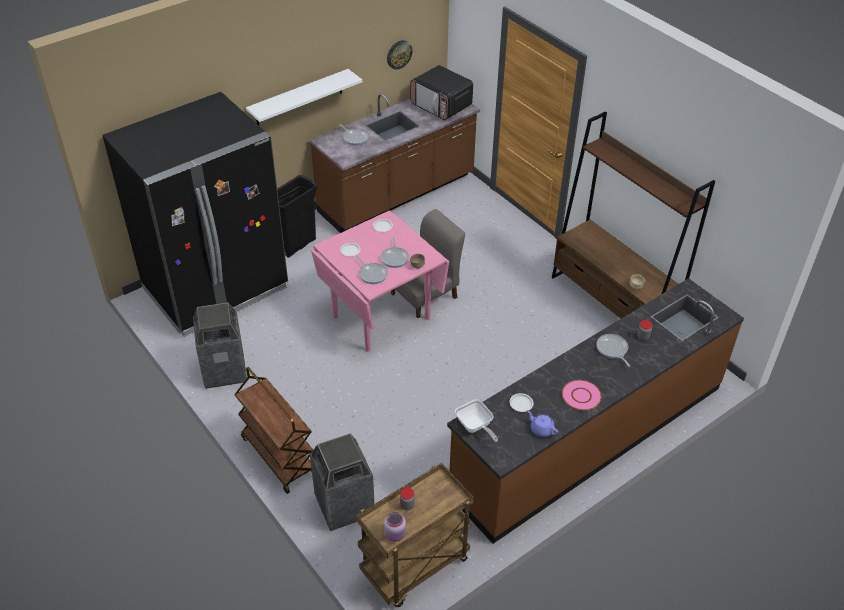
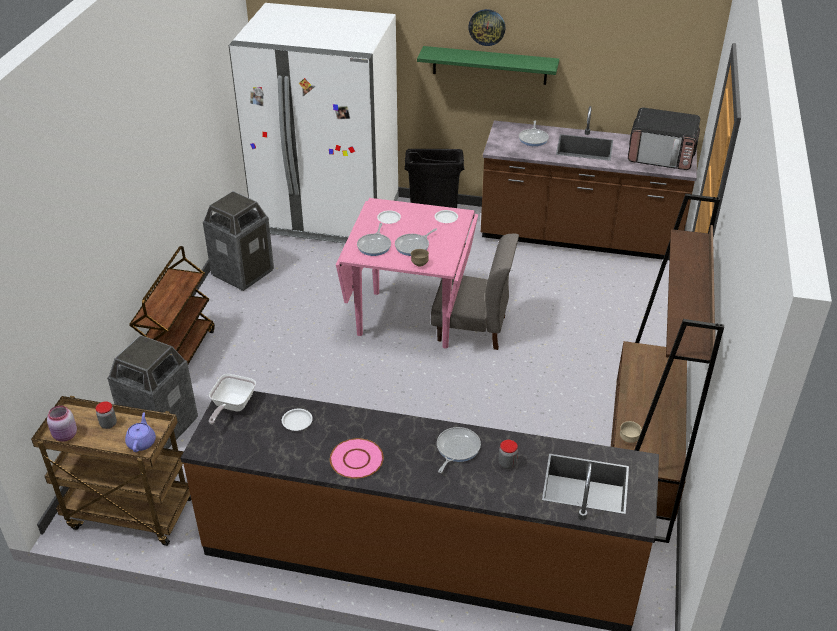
camera: 50 degrees right, 5 degrees down
black fridge [102,92,288,337] -> white fridge [229,3,398,244]
white shelf [246,69,362,125] -> green shelf [417,46,559,85]
wall clock [387,40,412,70] -> wall clock moved to [468,9,505,46]
microwave [411,65,473,120] -> microwave turned 75 degrees counterclockwise [628,108,700,170]
purple teapot [527,410,558,437] -> purple teapot moved to [125,412,156,452]

